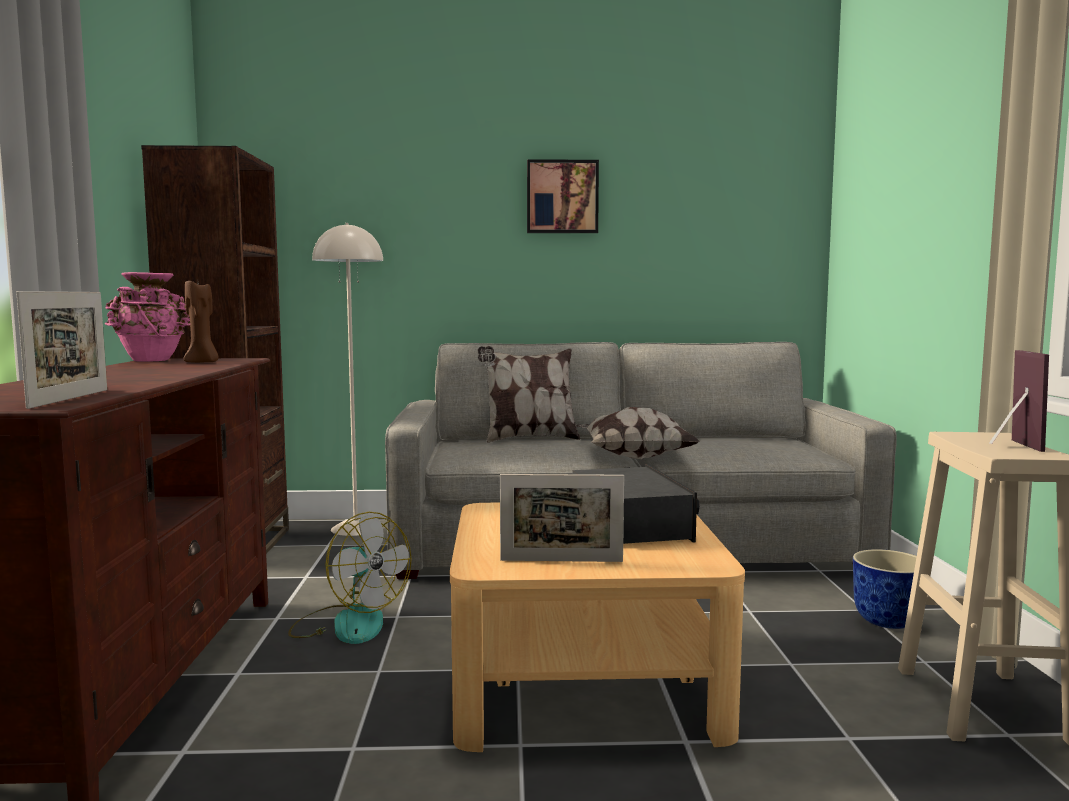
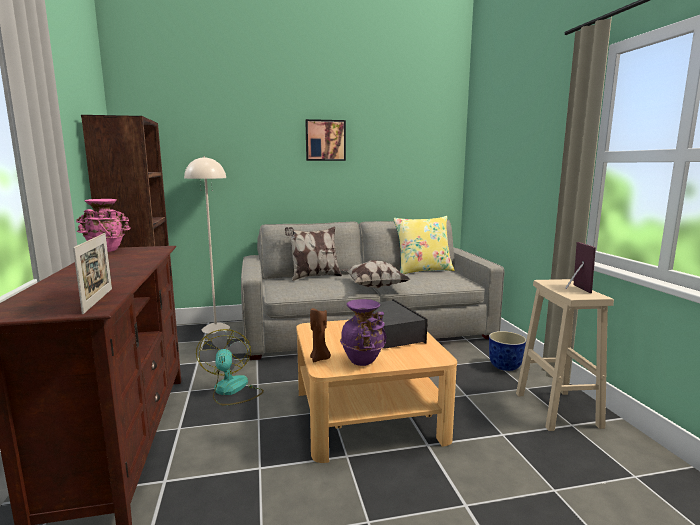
camera: 10 degrees left, 5 degrees up
brown candle [183,281,219,363] -> brown candle moved to [310,307,331,362]
fan [288,512,412,644] -> fan turned 135 degrees counterclockwise [196,329,264,405]
picture frame [500,474,624,562] -> purple vase [340,299,386,366]
none -> yellow pillow [393,216,454,274]

